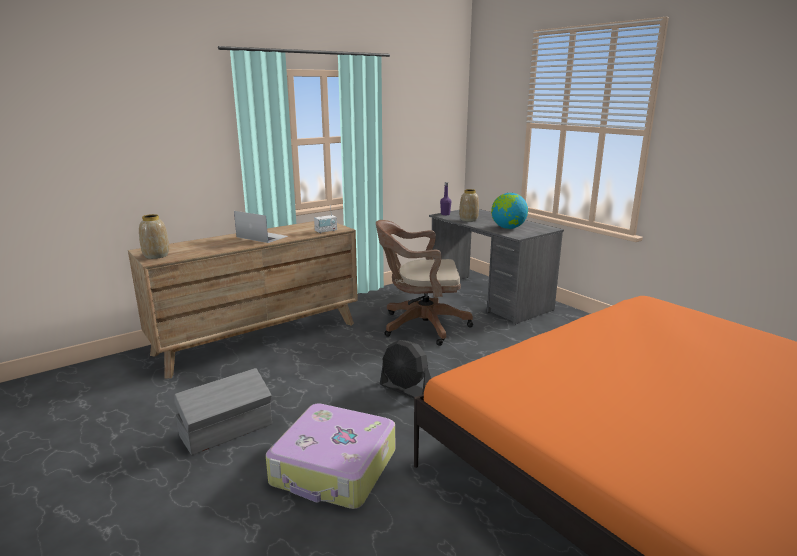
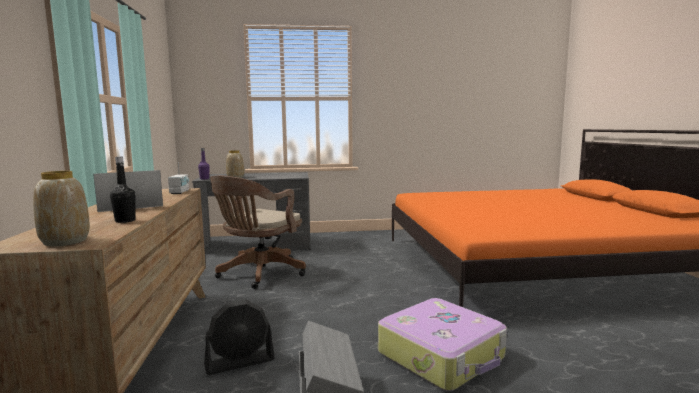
camera: 60 degrees left, 10 degrees down
black fan [380,340,431,398] -> black fan moved to [204,300,275,375]
globe [491,193,528,229] -> none
none -> black bottle [110,157,136,223]

